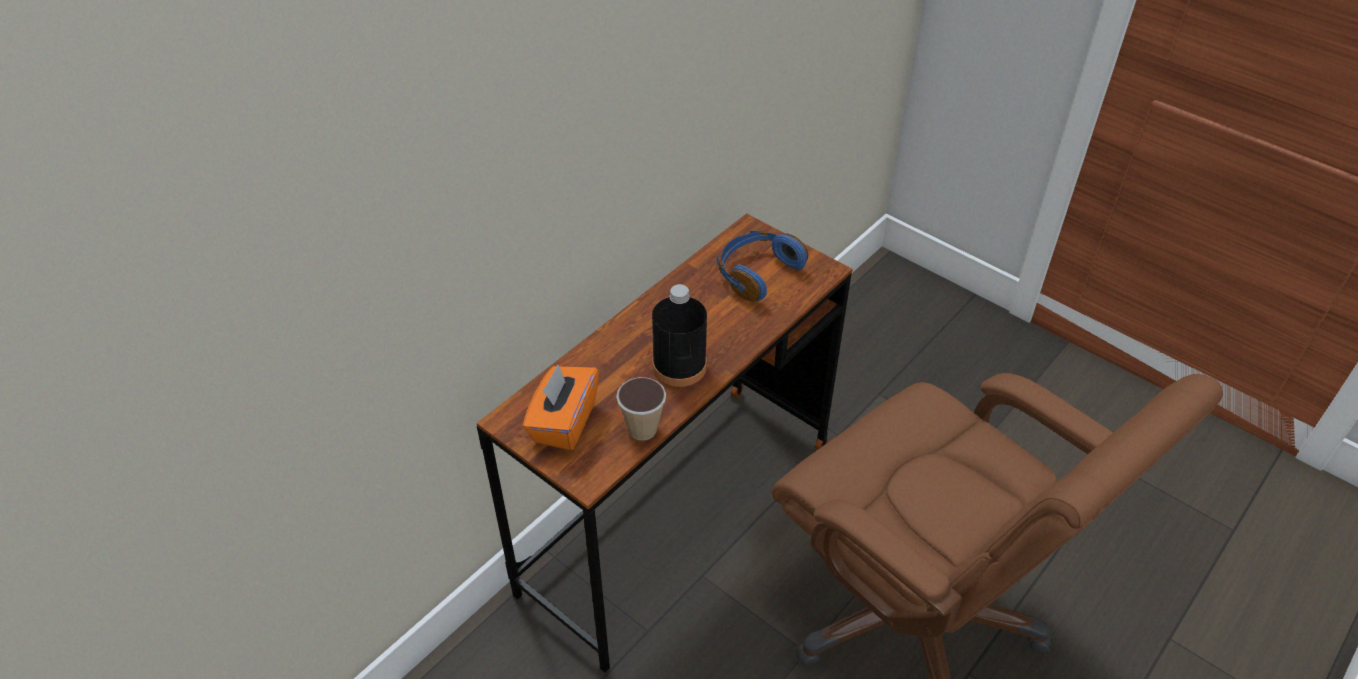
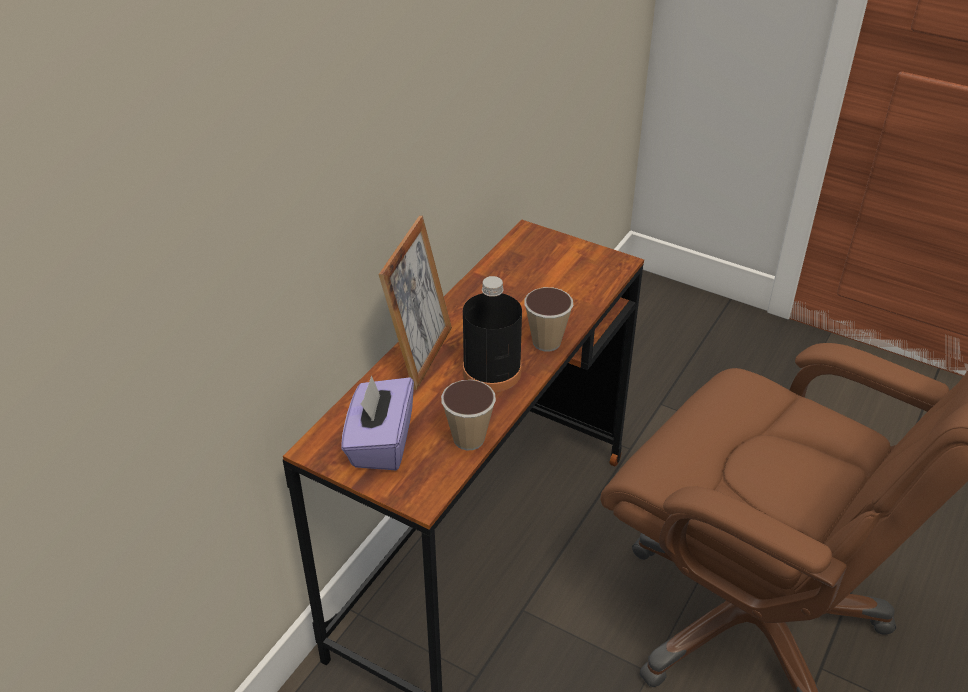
camera: 10 degrees left, 5 degrees down
orange tissue box [523,365,599,451] -> purple tissue box [341,375,414,470]
blue headphones [717,231,808,302] -> none
none -> picture frame [379,216,452,390]
none -> cup [524,287,573,352]

